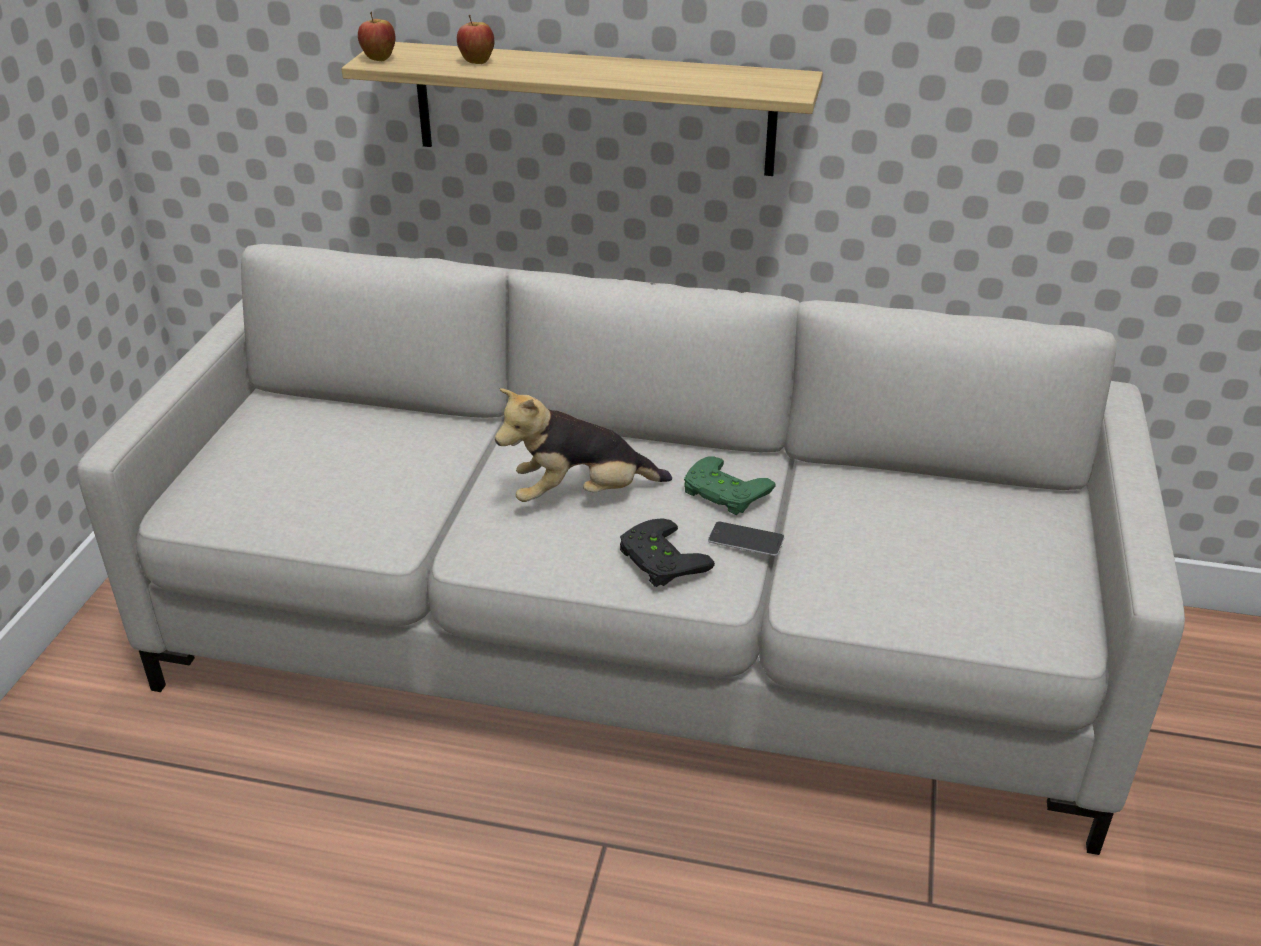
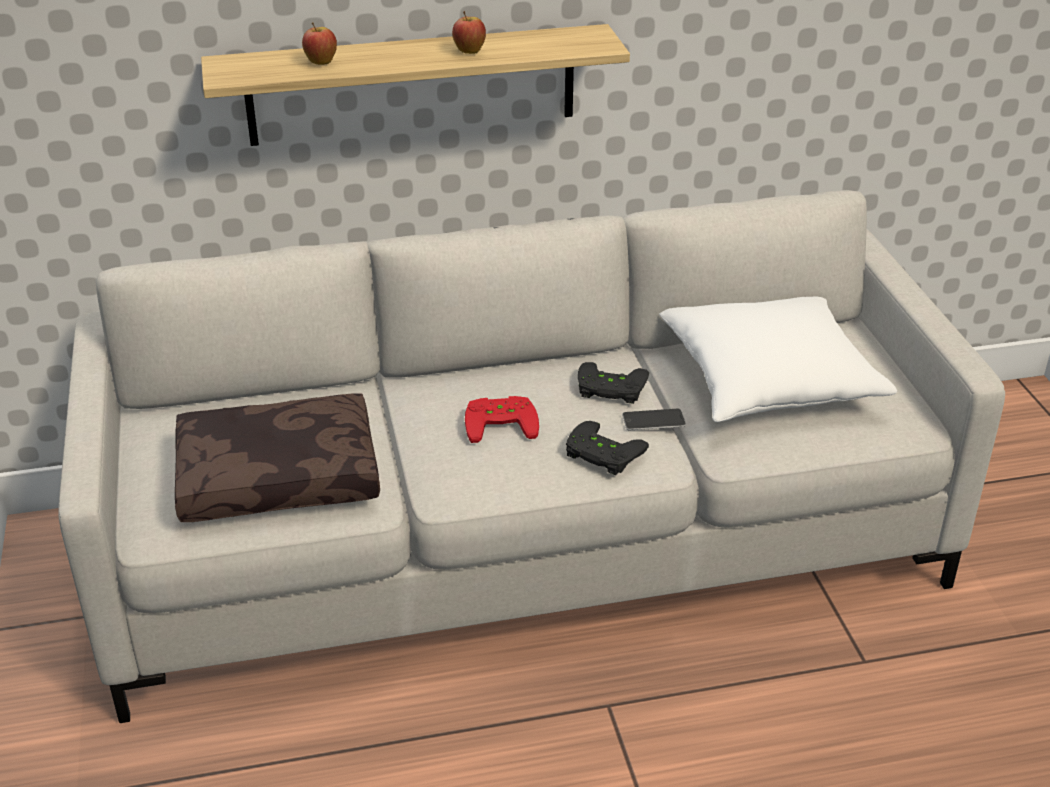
camera: 25 degrees left, 0 degrees up
apple [358,11,396,61] -> apple moved to [452,11,486,54]
plush toy [495,388,672,502] -> red game controller [465,396,539,443]
green game controller [684,457,775,515] -> black game controller [578,362,649,404]
none -> brown pillow [175,393,380,522]
none -> white pillow [659,297,897,422]

